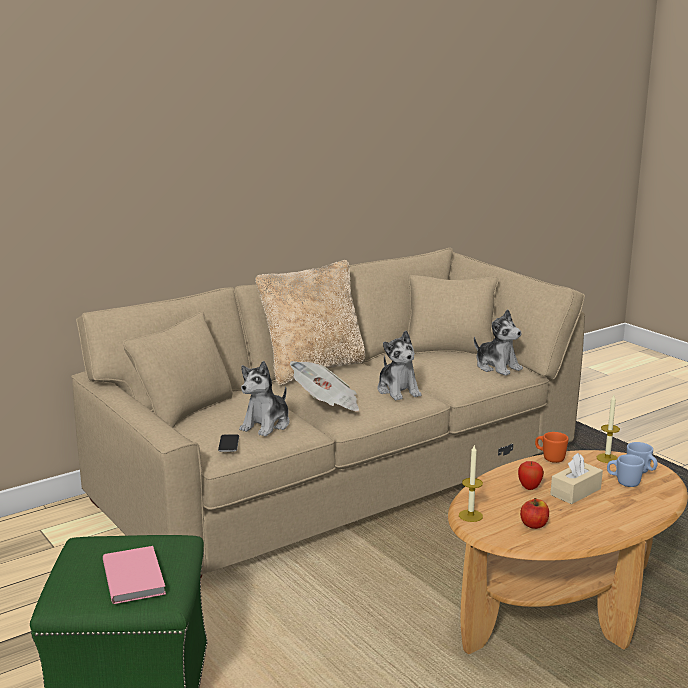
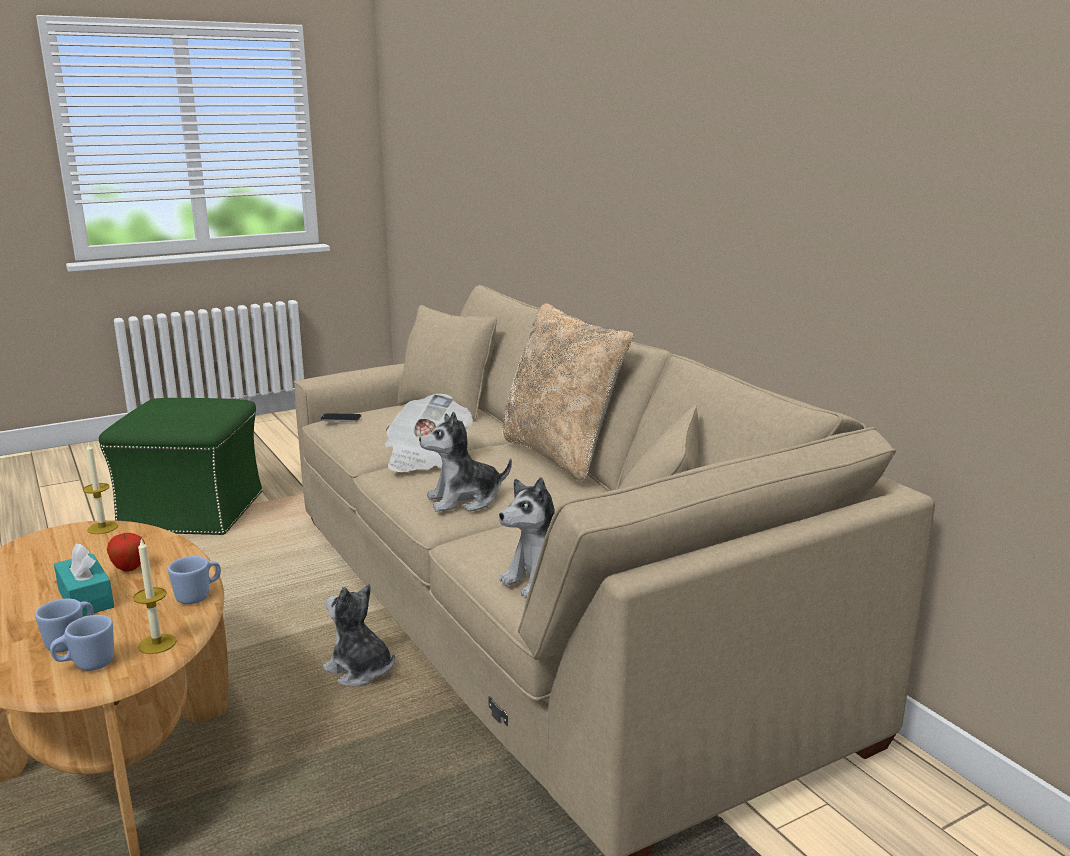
camera: 95 degrees right, 0 degrees up
pink book [103,546,166,604] -> none
plush toy [239,361,290,437] -> plush toy moved to [322,584,395,687]
apple [520,498,549,529] -> none
orange mug [535,432,569,463] -> blue mug [168,556,221,604]
beige tissue box [550,453,603,504] -> turquoise tissue box [54,543,114,616]

